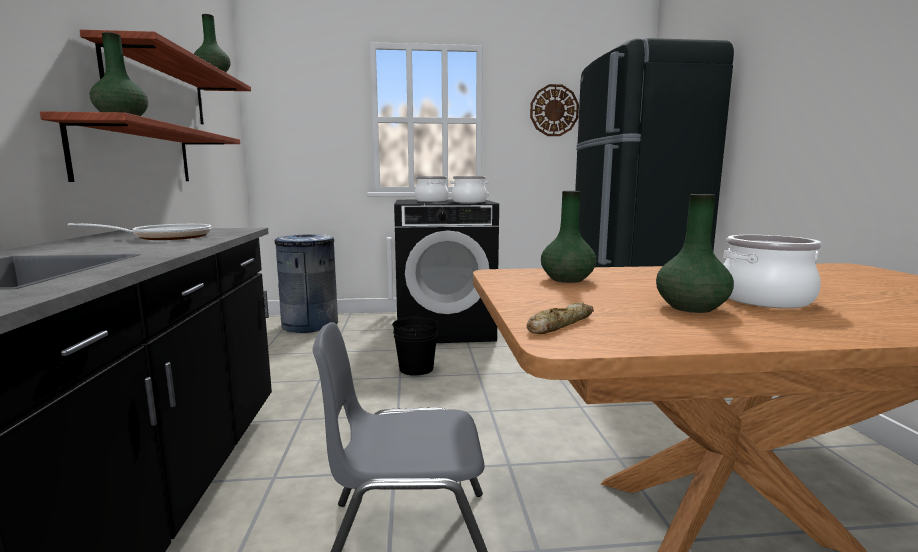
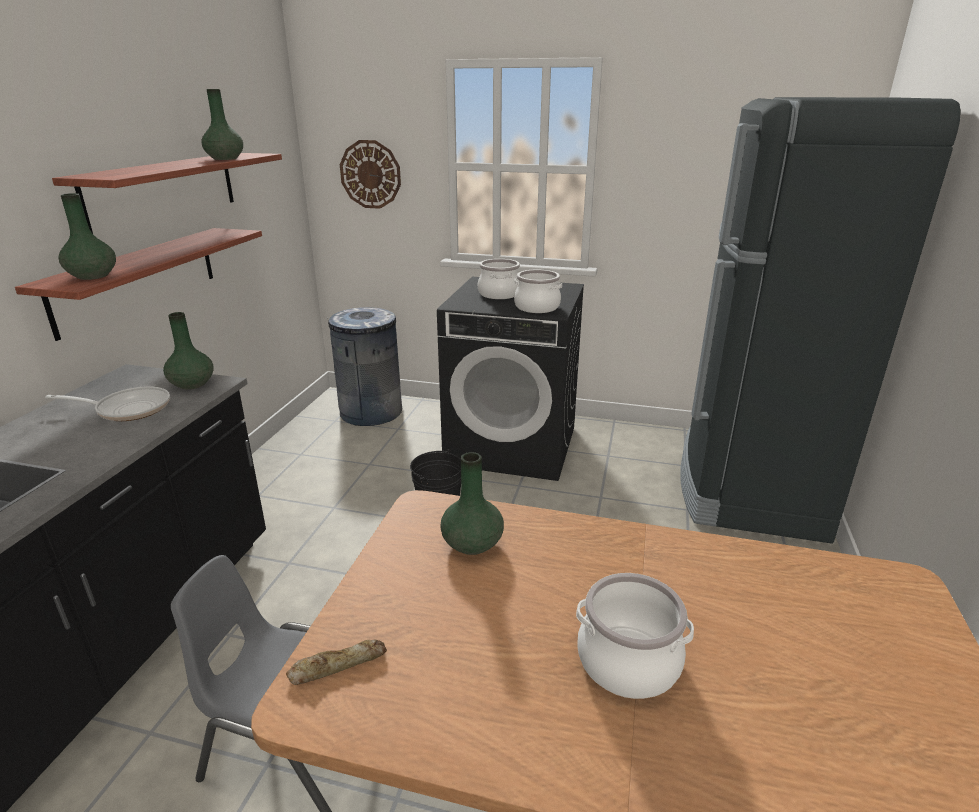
camera: 20 degrees right, 15 degrees up
wall clock [530,84,579,136] -> wall clock moved to [340,140,401,209]
green vase [656,194,734,313] -> green vase moved to [163,312,214,389]

